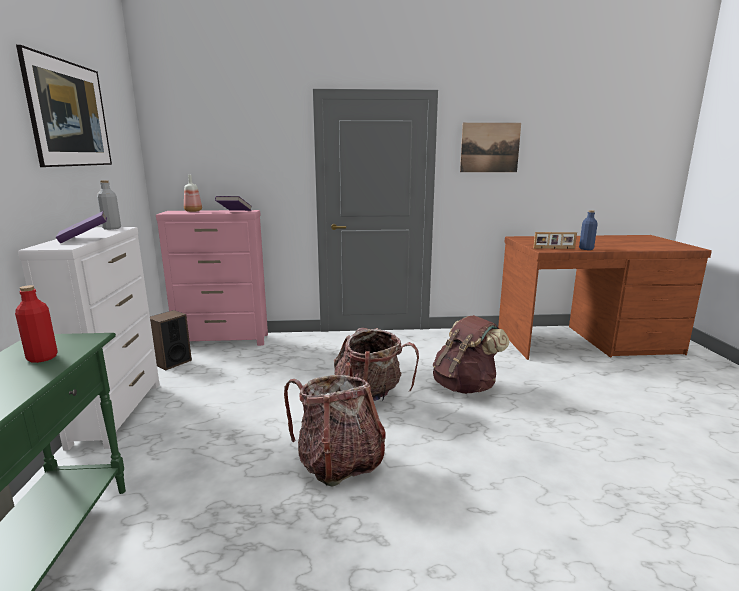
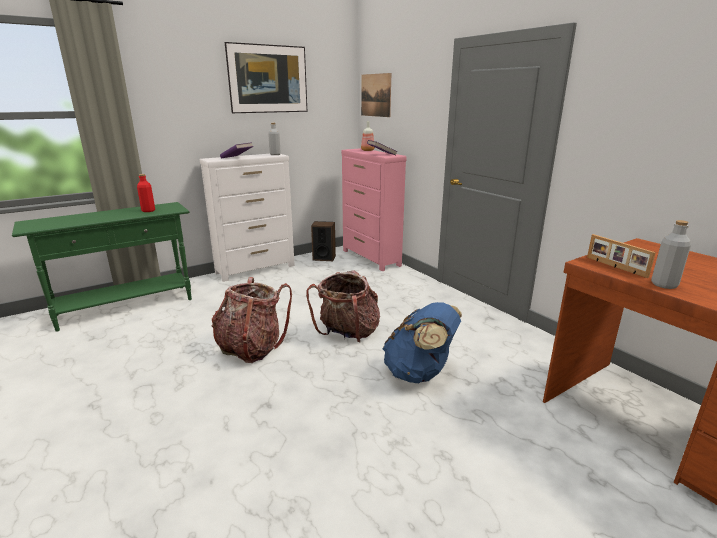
camera: 60 degrees right, 5 degrees up
brown backpack [432,315,510,394] -> blue backpack [383,302,462,383]
picture [460,123,521,172] -> picture moved to [361,73,391,117]
blue bottle [579,210,598,250] -> grey bottle [651,220,691,289]

